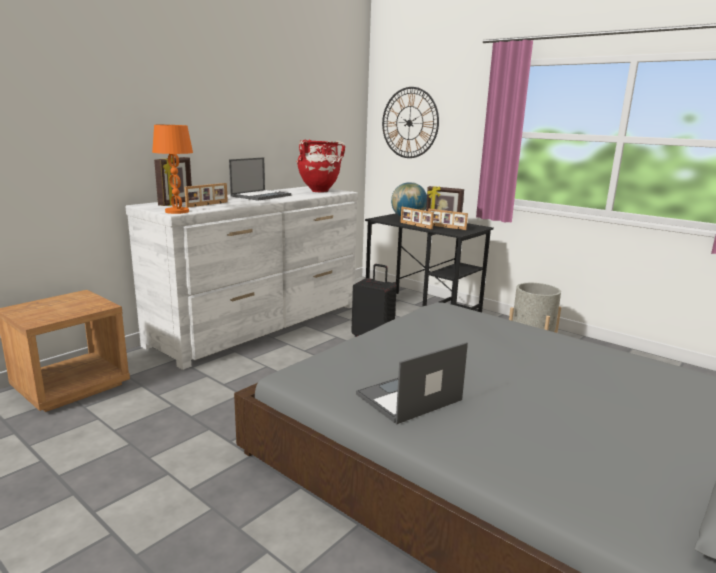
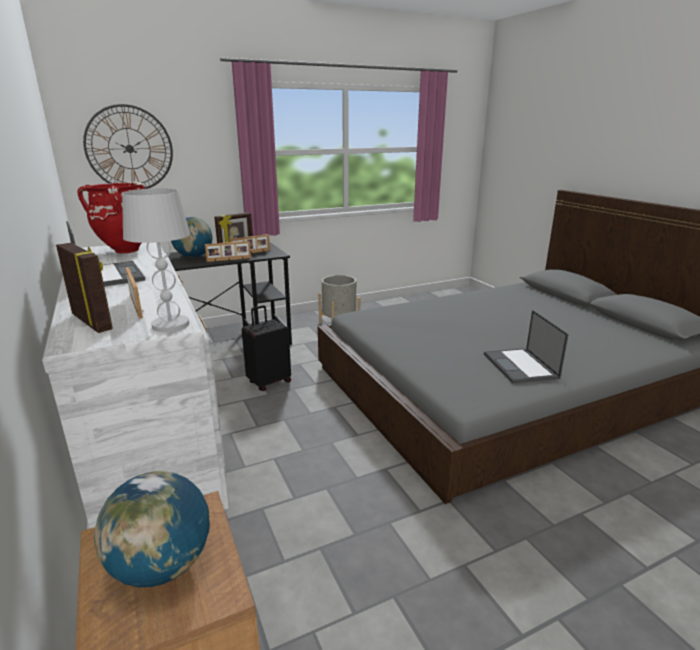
camera: 65 degrees left, 5 degrees up
orange table lamp [152,125,193,214] -> white table lamp [122,188,190,332]
none -> globe [94,471,210,587]

